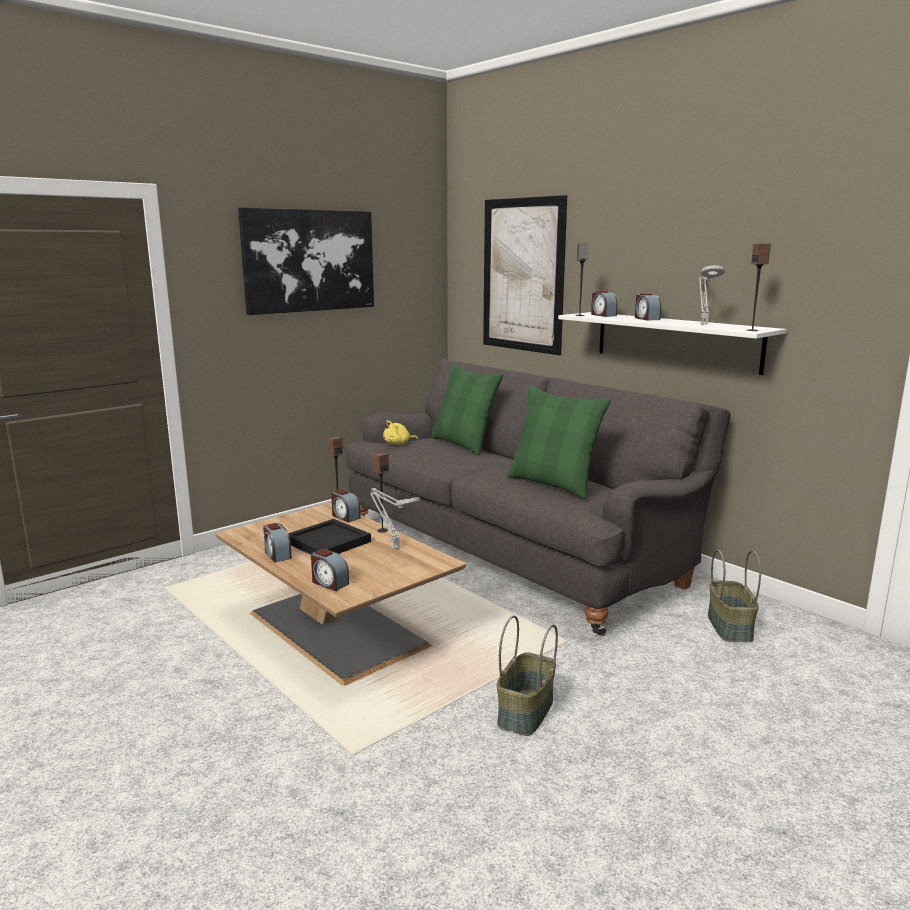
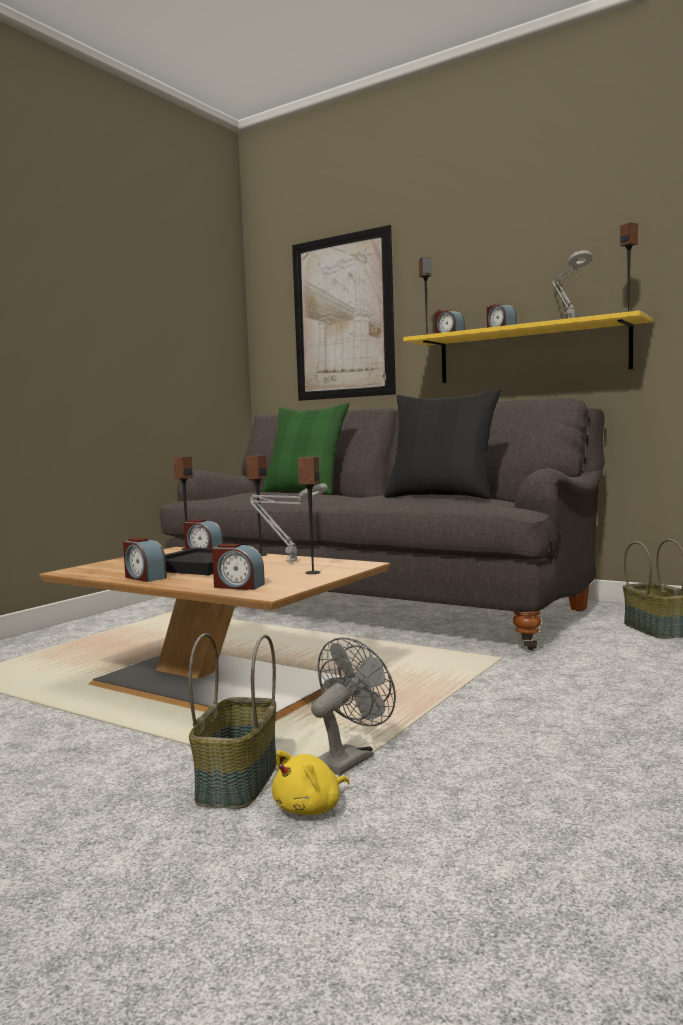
camera: 15 degrees left, 10 degrees down
picture [238,207,374,315] -> none
yellow plush toy [383,420,418,445] -> yellow plush toy moved to [272,750,350,815]
basket [497,616,558,736] -> basket moved to [189,633,277,809]
green pillow [507,386,611,499] -> black pillow [384,389,501,499]
white shelf [558,312,786,375] -> yellow shelf [403,311,653,383]
none -> speaker [298,456,321,574]
none -> grey fan [311,637,396,776]

